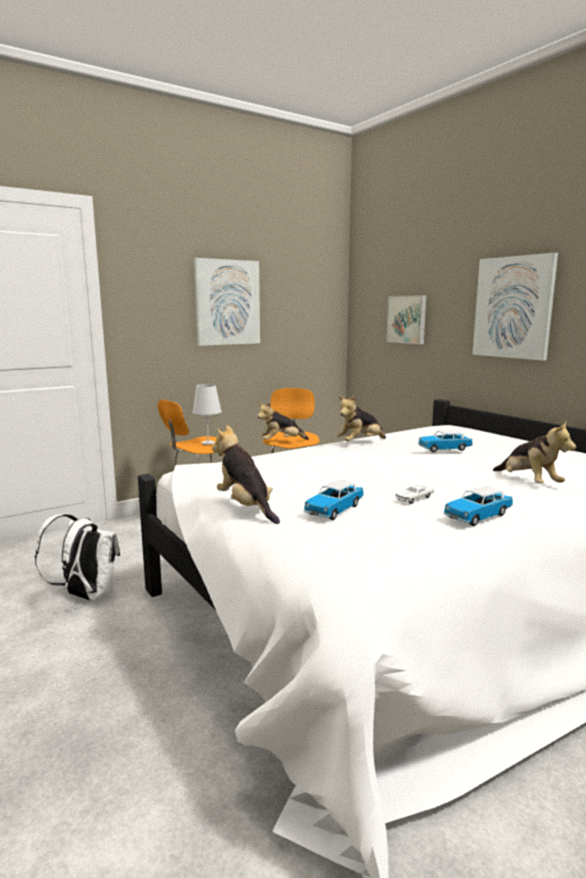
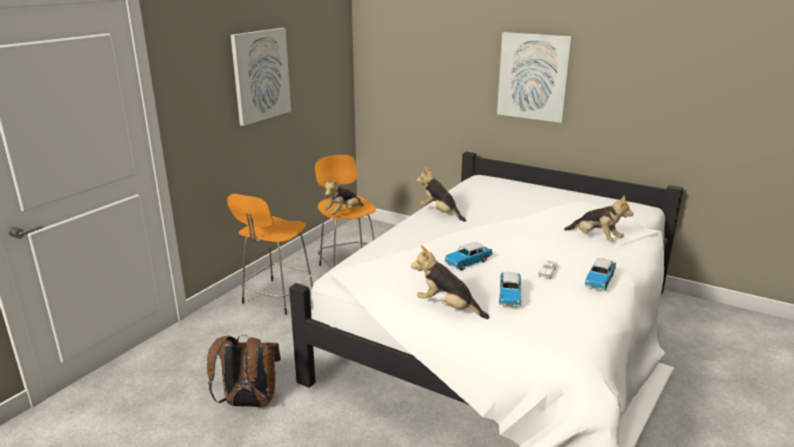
camera: 25 degrees left, 10 degrees up
white backpack [35,513,120,601] -> brown backpack [207,335,281,407]
white table lamp [192,384,222,445] -> none
plush toy [336,395,386,441] -> plush toy turned 105 degrees clockwise [417,167,466,222]
picture [386,295,427,344] -> none
toy car [418,430,473,452] -> toy car moved to [444,242,492,270]

